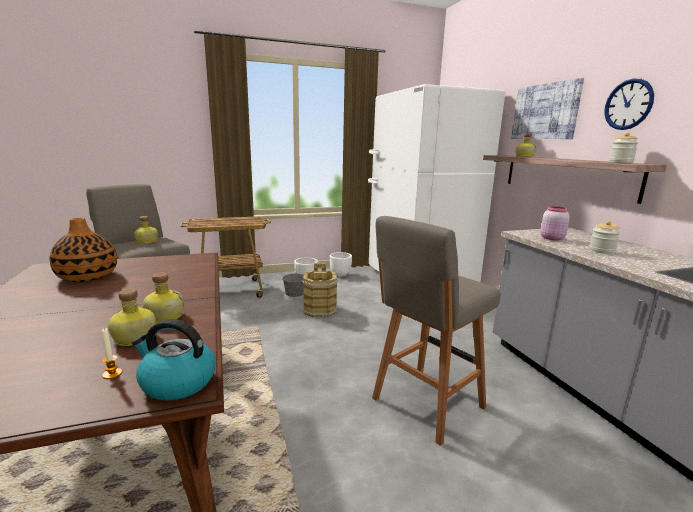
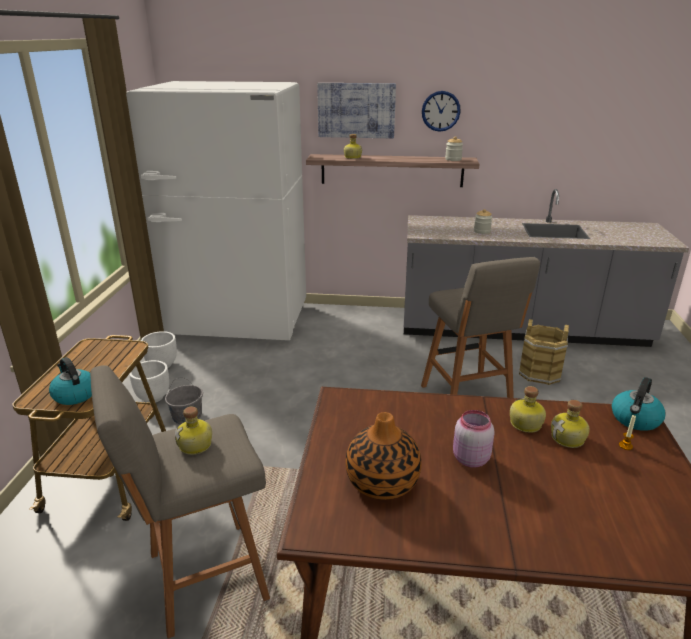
camera: 65 degrees left, 10 degrees up
brown bucket [302,263,338,317] -> brown bucket moved to [519,319,569,385]
pink jar [540,206,570,241] -> pink jar moved to [453,410,494,468]
none -> kettle [49,357,92,405]

